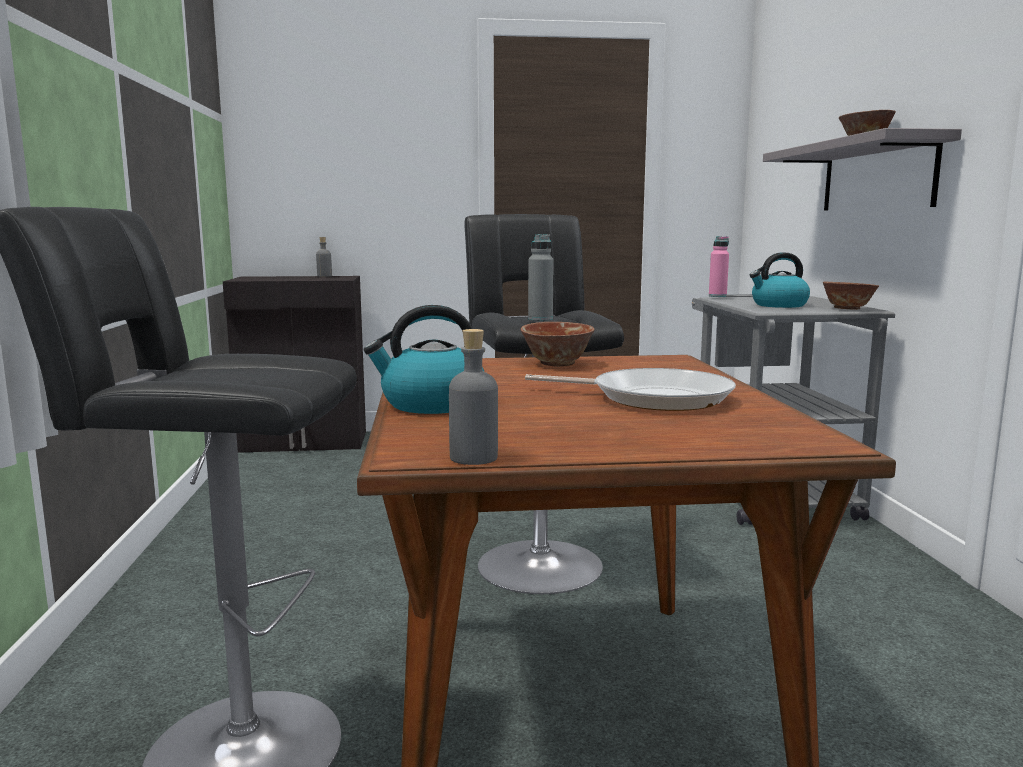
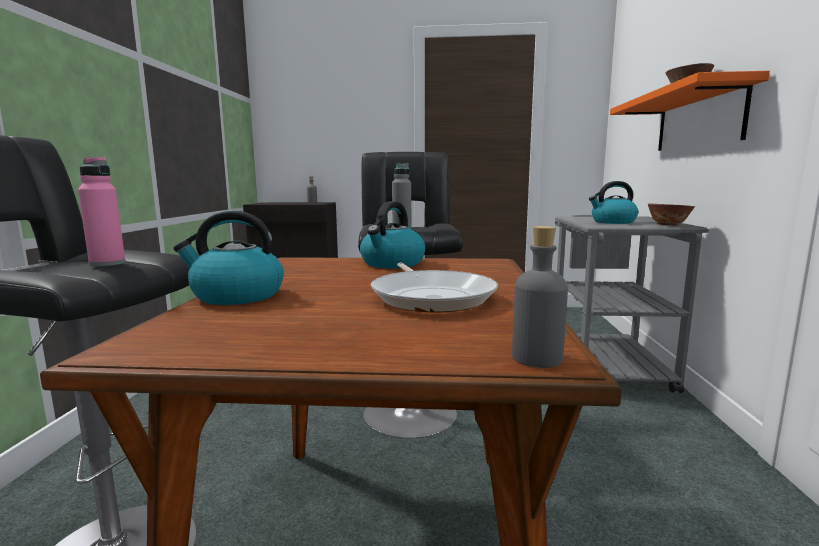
camera: 10 degrees right, 0 degrees up
grey bottle [449,329,498,465] -> grey bottle moved to [512,226,568,368]
bowl [521,322,595,367] -> kettle [360,201,425,268]
frying pan [525,368,736,411] -> frying pan turned 45 degrees clockwise [371,262,498,312]
pink bottle [709,236,729,297] -> pink bottle moved to [78,157,126,266]
grey shelf [763,128,962,211] -> orange shelf [610,71,770,151]

